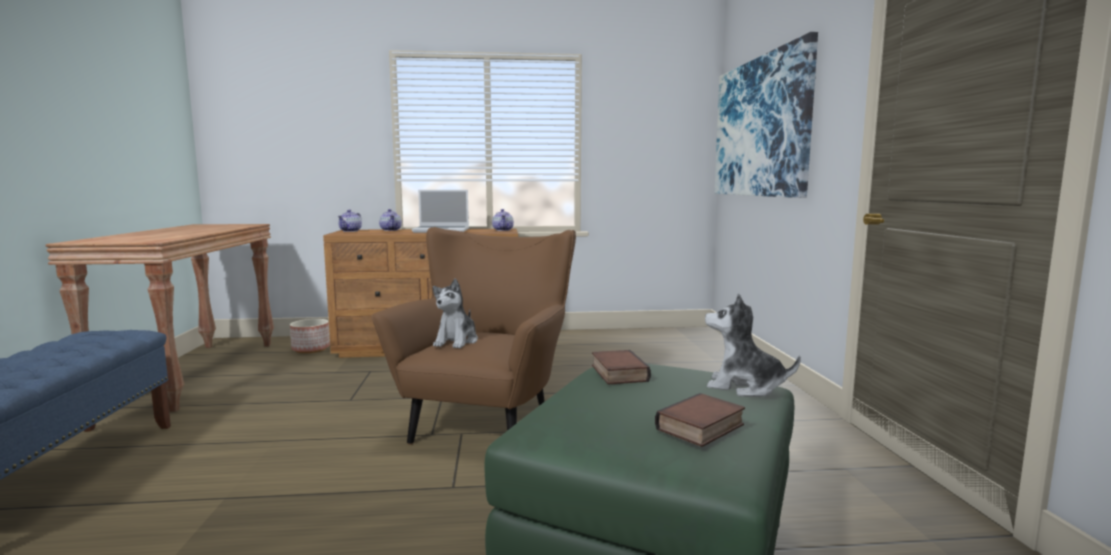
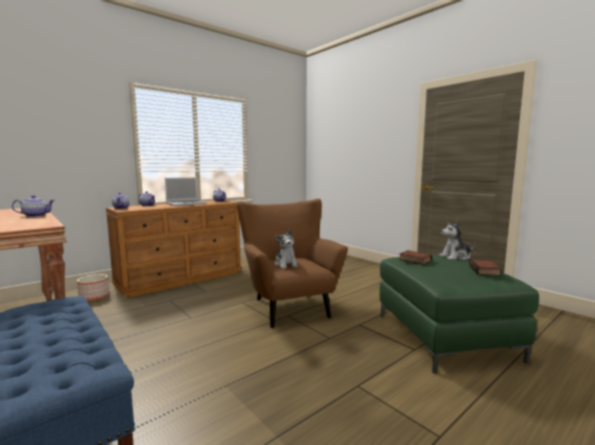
camera: 35 degrees left, 0 degrees up
picture [714,32,818,198] -> none
none -> teapot [12,195,55,217]

